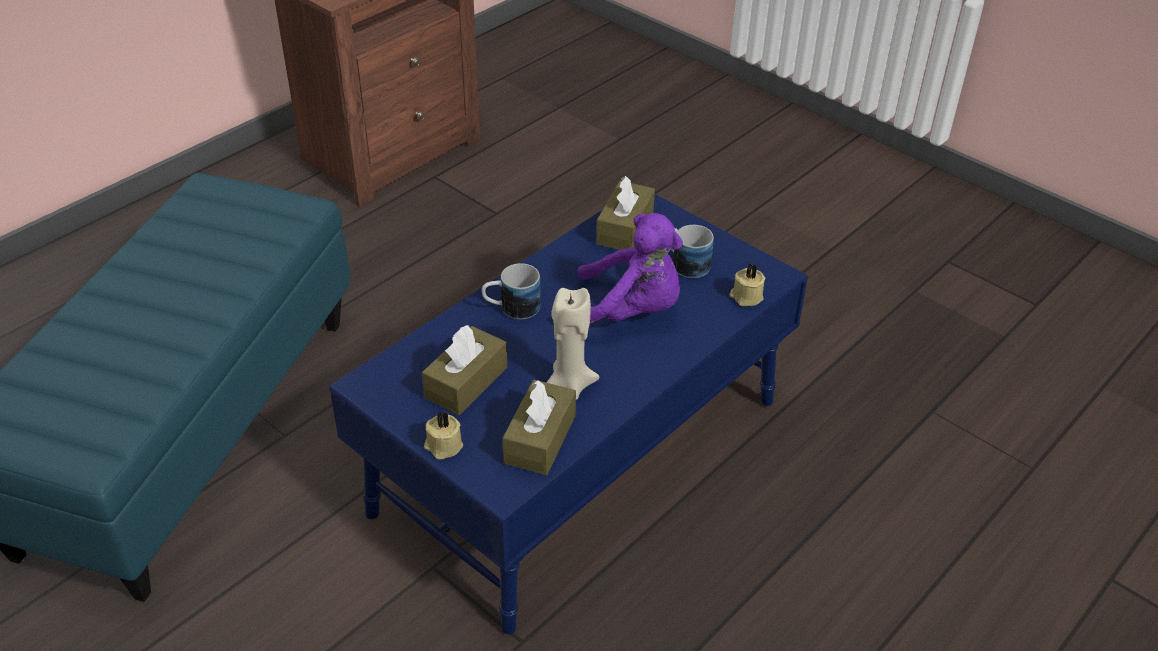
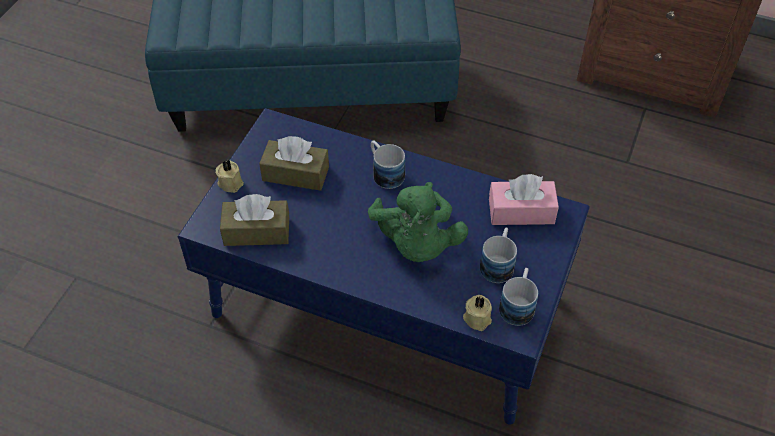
camera: 70 degrees right, 10 degrees up
beige candle [546,288,599,400] -> none
purple plush toy [578,213,683,324] -> green plush toy [368,182,468,262]
brown tissue box [596,176,655,250] -> pink tissue box [489,174,559,225]
none -> mug [499,268,538,326]

